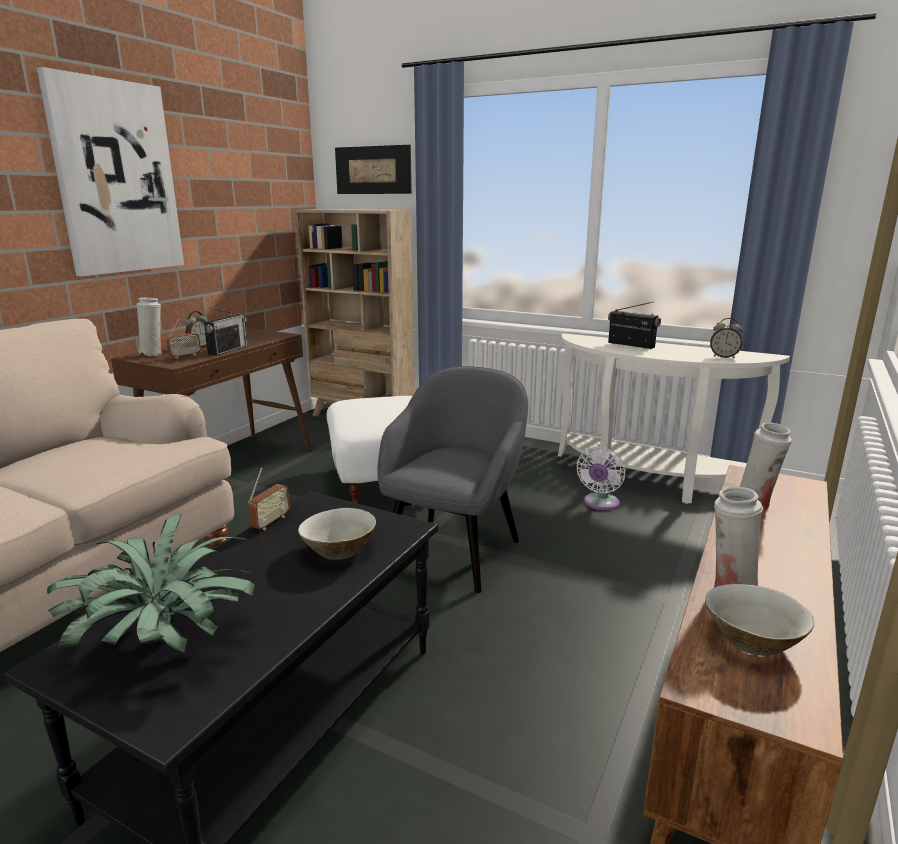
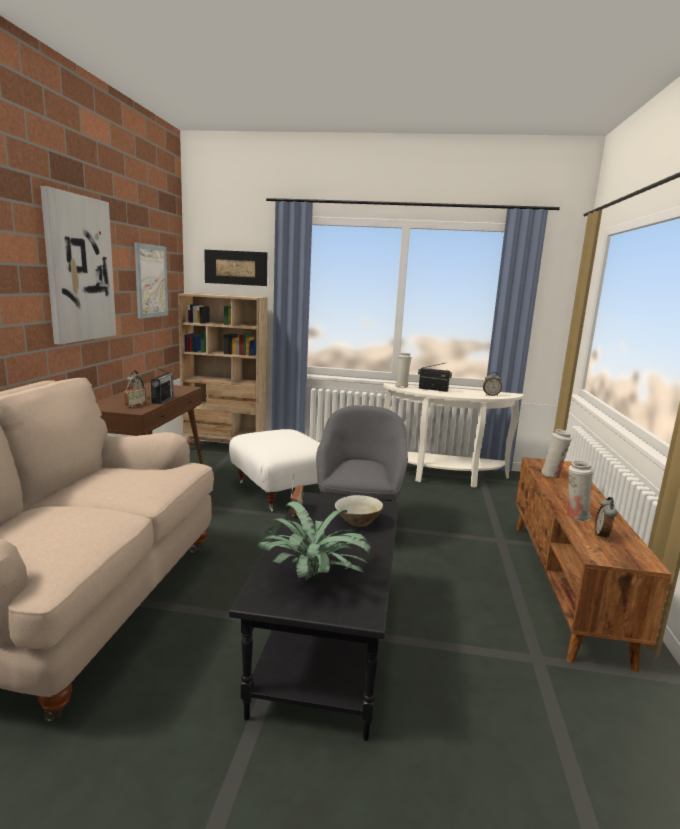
camera: 20 degrees left, 5 degrees down
white vase [136,298,162,356] -> white vase moved to [396,353,411,388]
white fan [577,447,625,511] -> none
beige bowl [705,584,814,656] -> alarm clock [595,497,617,540]
none -> picture [134,242,168,319]

